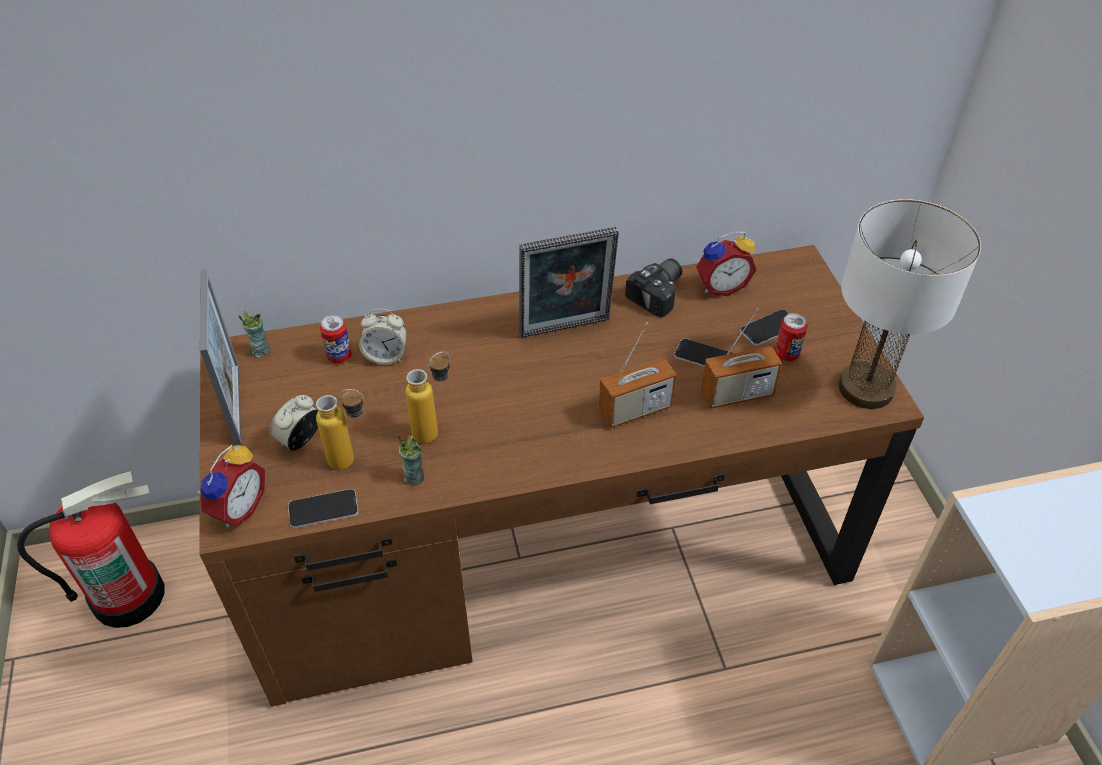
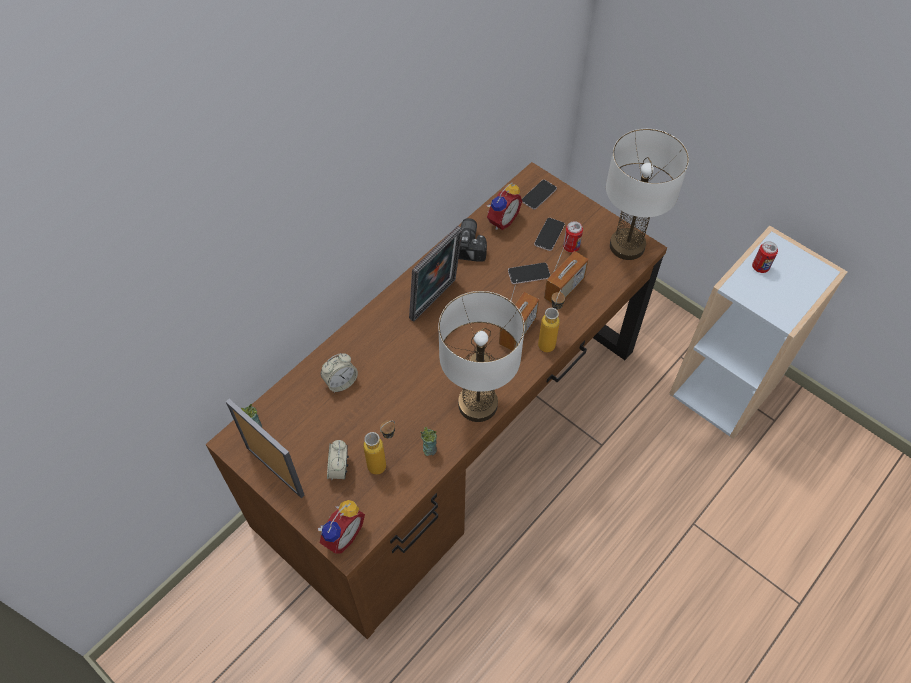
camera: 35 degrees left, 10 degrees up
fire extinguisher [17,471,164,628] -> none
alarm clock [197,445,265,527] -> alarm clock turned 45 degrees clockwise [318,500,365,554]
phone [288,489,358,528] -> phone moved to [522,180,557,210]
can [320,315,352,363] -> can moved to [752,241,778,273]
bottle [405,352,450,444] -> bottle moved to [538,290,565,352]
none -> table lamp [438,291,525,422]

